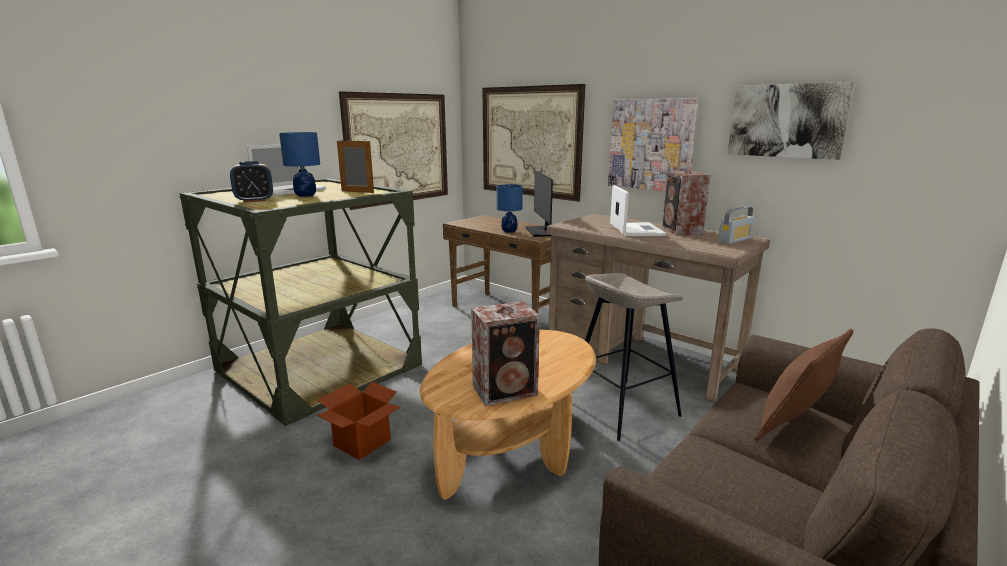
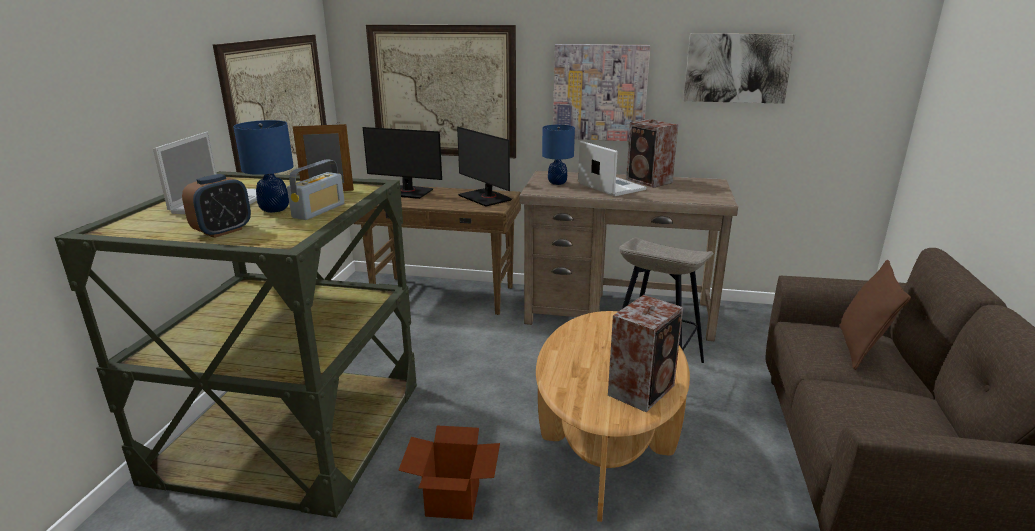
camera: 30 degrees left, 5 degrees up
blue table lamp [497,184,523,233] -> blue table lamp moved to [542,125,575,185]
radio [718,206,755,244] -> radio moved to [287,159,345,220]
none -> monitor [362,127,442,199]

